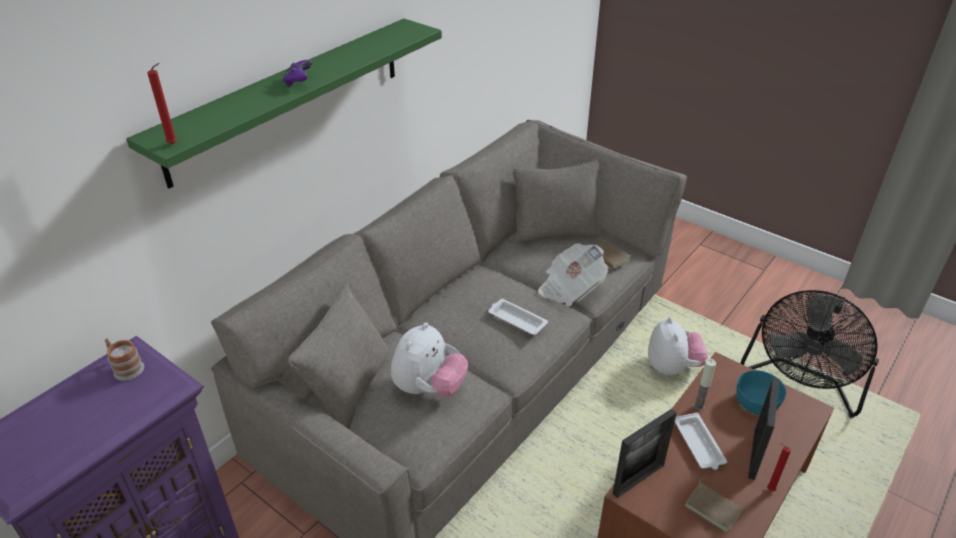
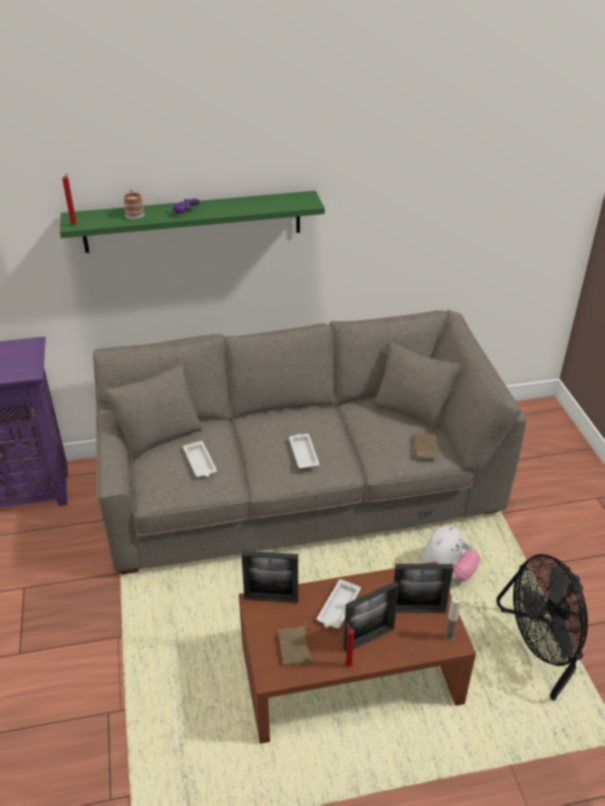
camera: 40 degrees right, 0 degrees up
mug [105,338,144,381] -> mug moved to [124,189,145,220]
plush toy [391,322,468,397] -> white tray [183,441,217,477]
newspaper [538,243,608,306] -> none
candle [693,359,716,411] -> candle moved to [444,595,461,641]
turquoise bowl [736,370,786,415] -> picture frame [394,564,453,613]

